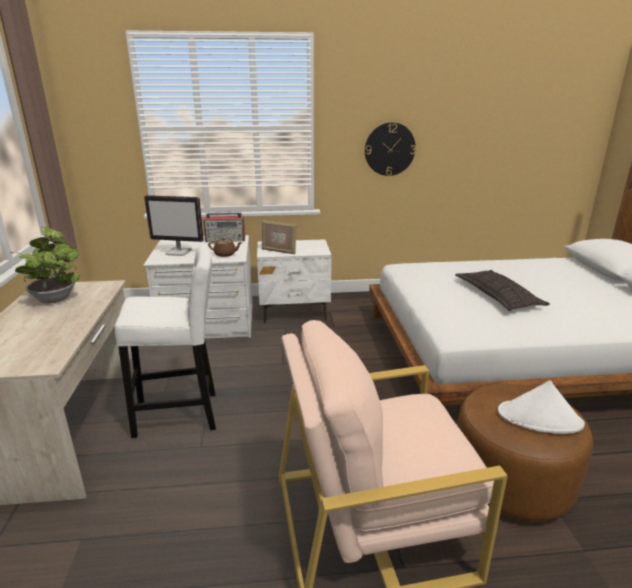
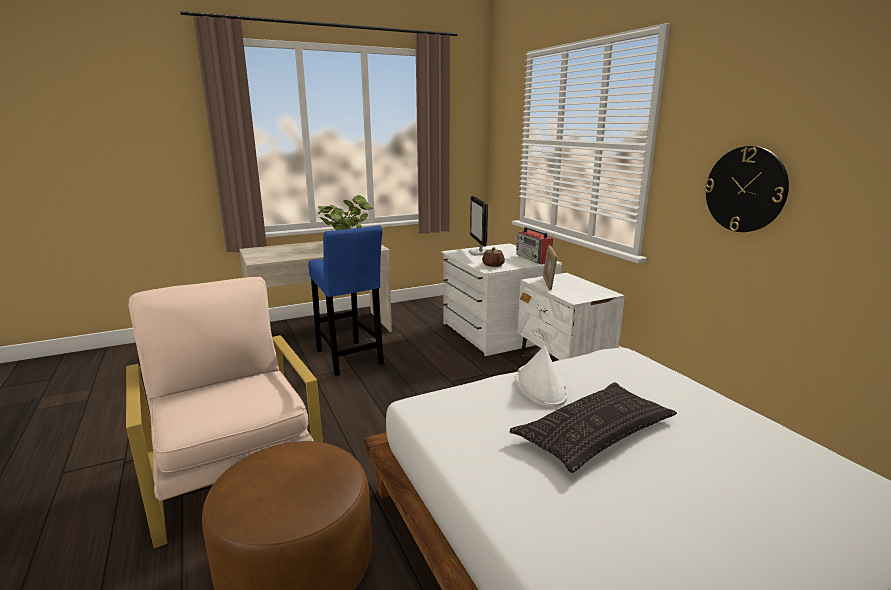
camera: 70 degrees right, 5 degrees down
white stool [115,243,216,438] -> blue stool [308,226,384,376]
white hat [498,380,585,434] -> white hat moved to [516,346,567,407]

